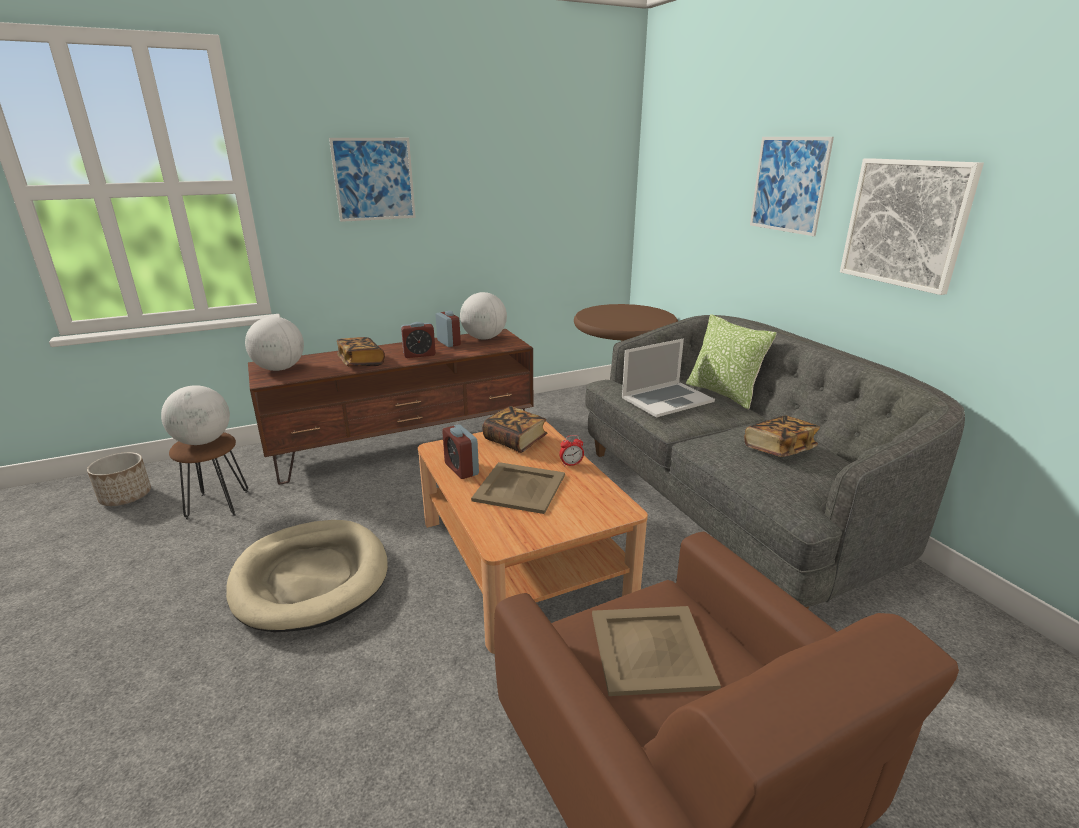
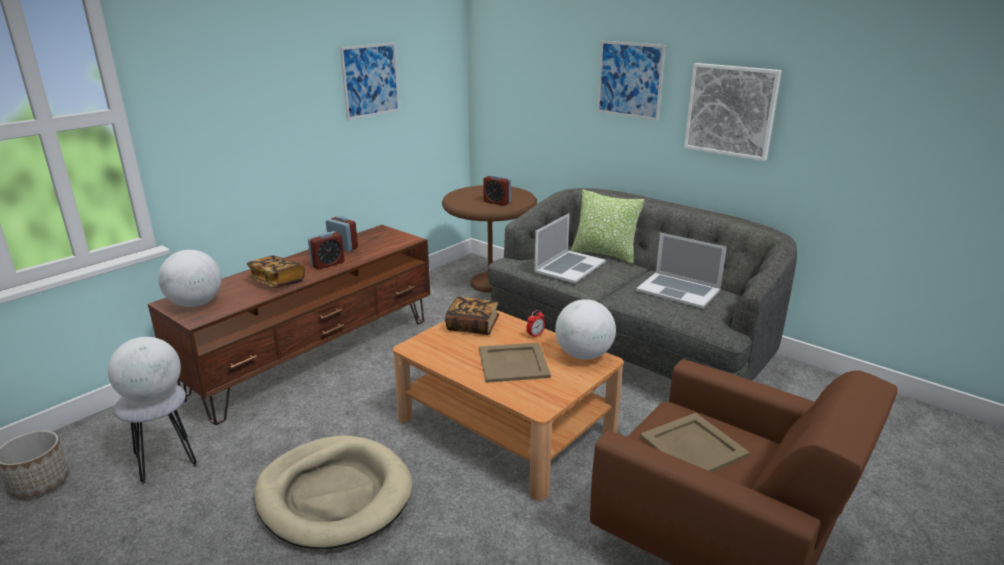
camera: 25 degrees left, 0 degrees up
brown stool [169,432,249,520] -> grey stool [114,384,197,484]
picture [329,138,416,222] -> picture moved to [340,42,400,120]
alarm clock [442,424,479,479] -> alarm clock moved to [483,175,511,206]
globe [460,292,507,340] -> globe moved to [555,299,616,360]
book [744,416,820,457] -> laptop [636,233,727,309]

